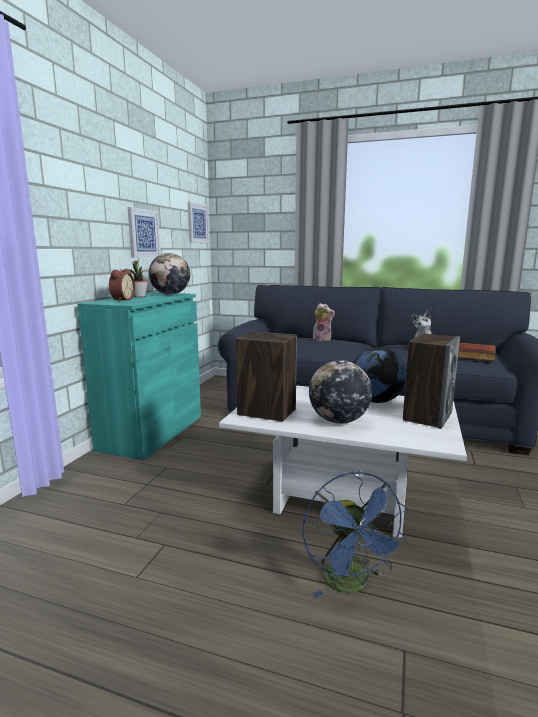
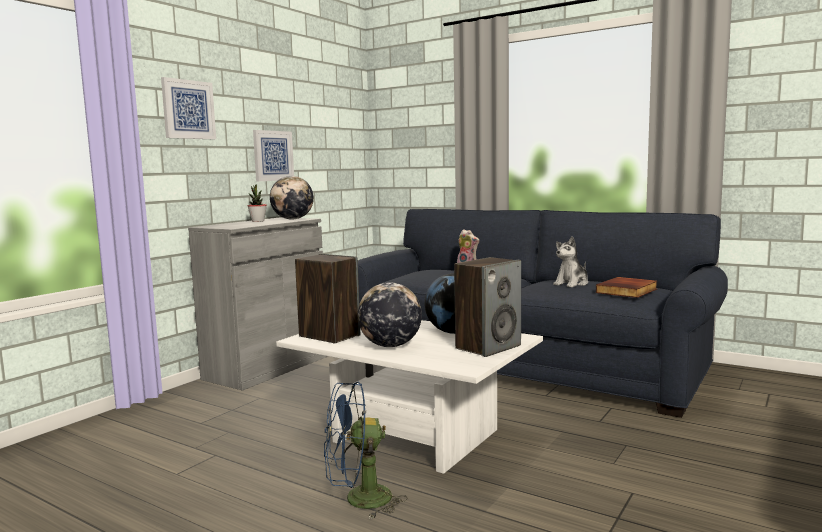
camera: 15 degrees right, 5 degrees down
turquoise cabinet [78,292,201,460] -> grey cabinet [188,218,328,391]
alarm clock [109,269,135,301] -> none
picture [188,202,209,243] -> picture moved to [161,77,216,139]
blue fan [303,472,409,598] -> blue fan turned 75 degrees clockwise [324,381,407,519]

